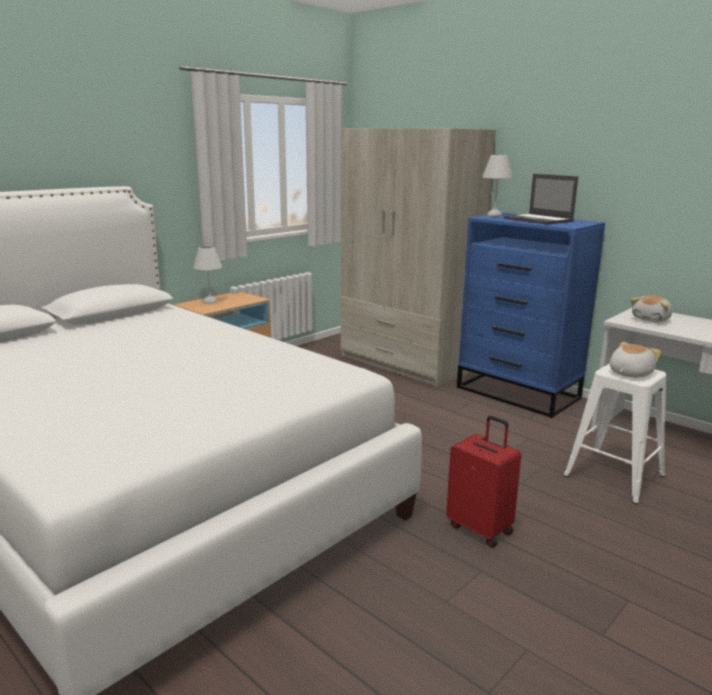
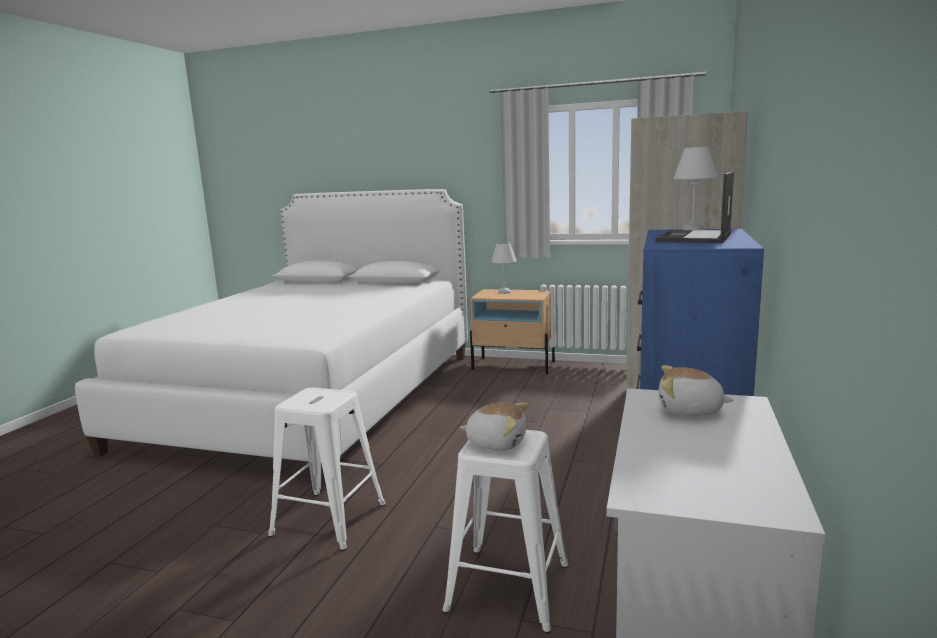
camera: 65 degrees right, 5 degrees down
red suitcase [446,416,521,548] -> white stool [268,387,386,551]

